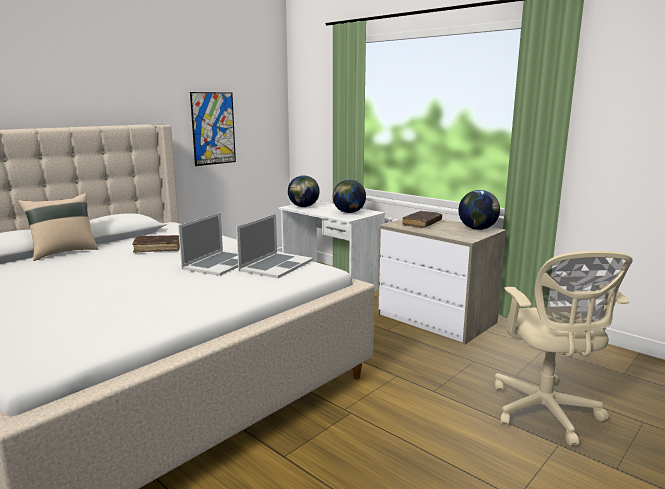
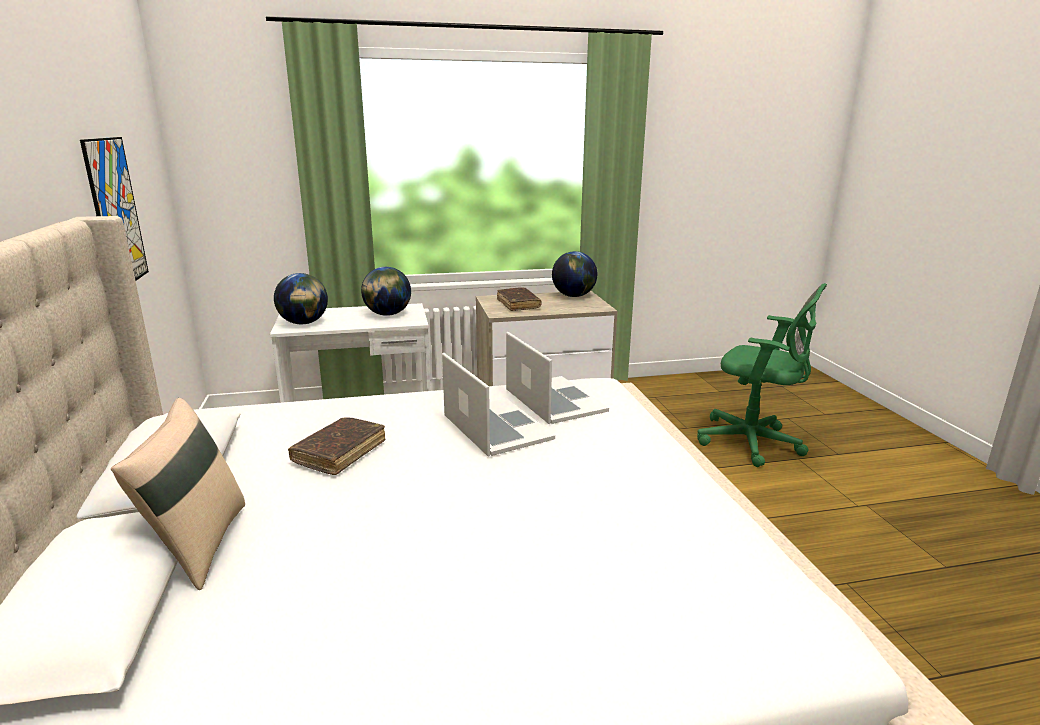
camera: 55 degrees left, 5 degrees up
beige office chair [494,251,633,446] -> green office chair [697,283,827,467]

